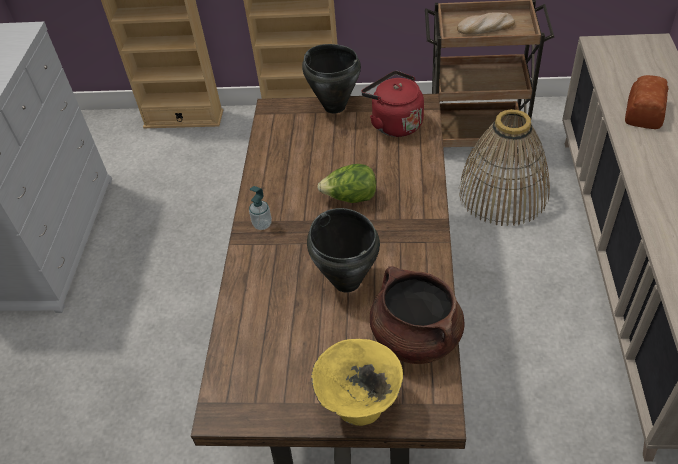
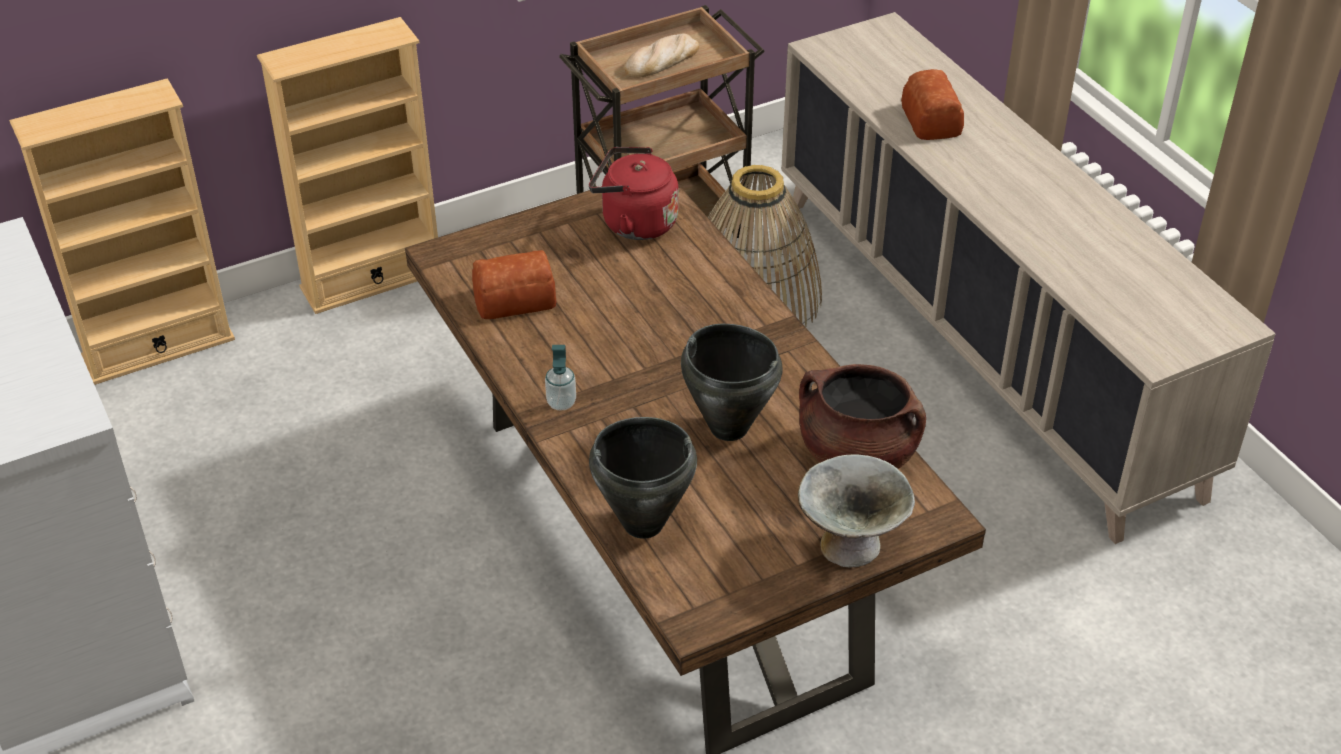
camera: 35 degrees left, 5 degrees down
black cooking pot [302,44,361,113] -> black cooking pot moved to [589,417,697,539]
yellow bowl [311,339,403,426] -> grey bowl [798,454,915,567]
lettuce [317,164,376,203] -> none
none -> bread [472,250,556,319]

